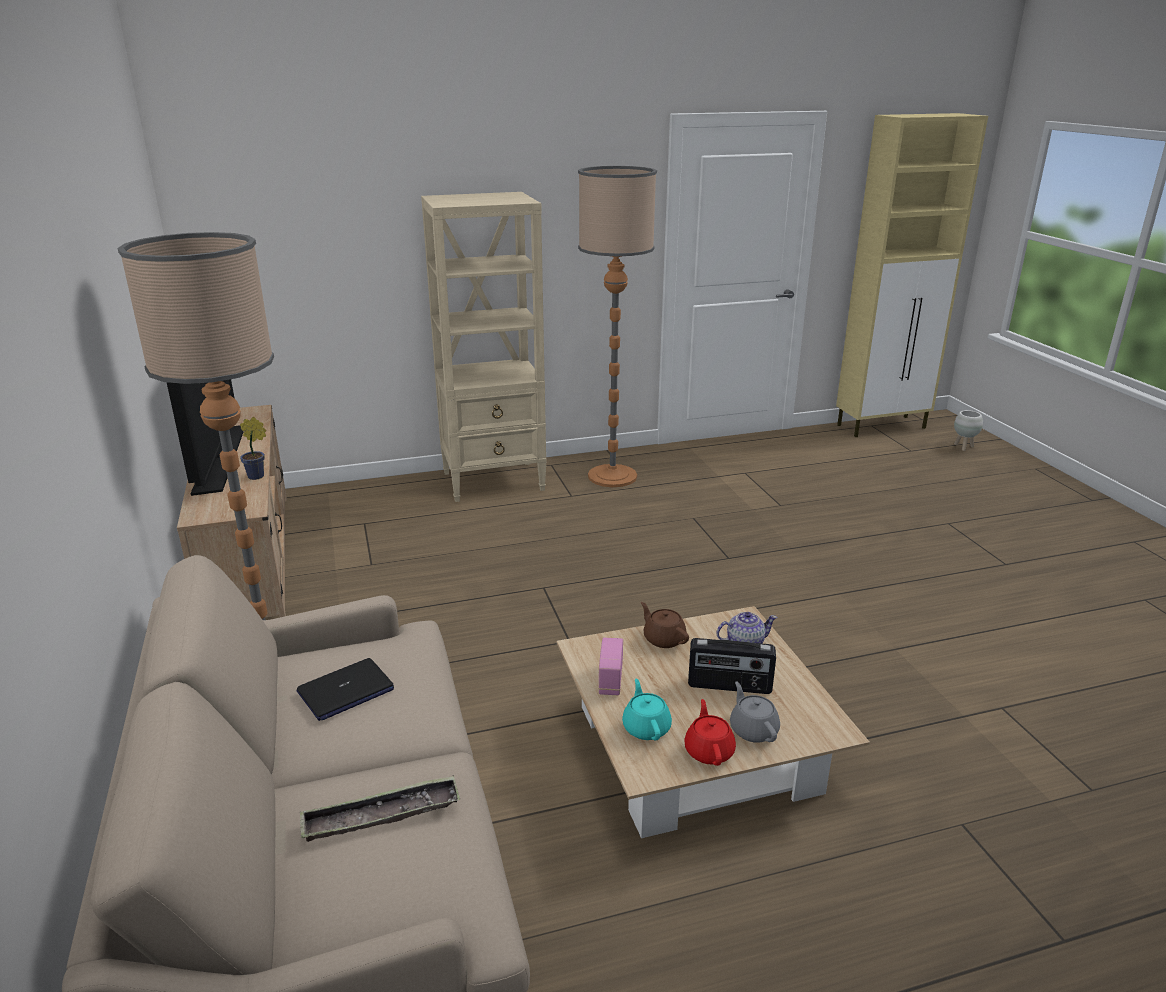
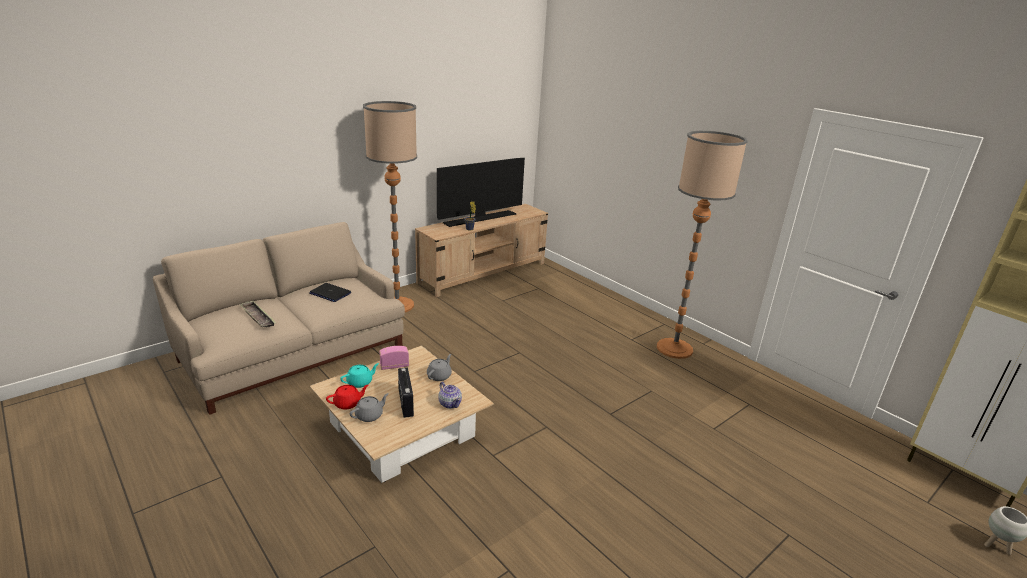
camera: 65 degrees right, 0 degrees up
beige bookcase [421,192,547,502] -> none
brown teapot [641,602,689,648] -> grey teapot [427,354,452,381]

